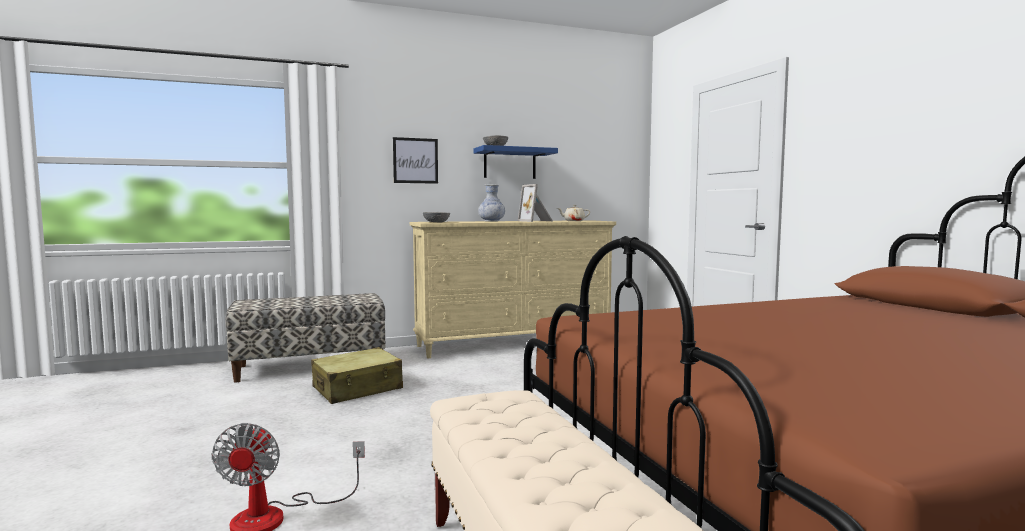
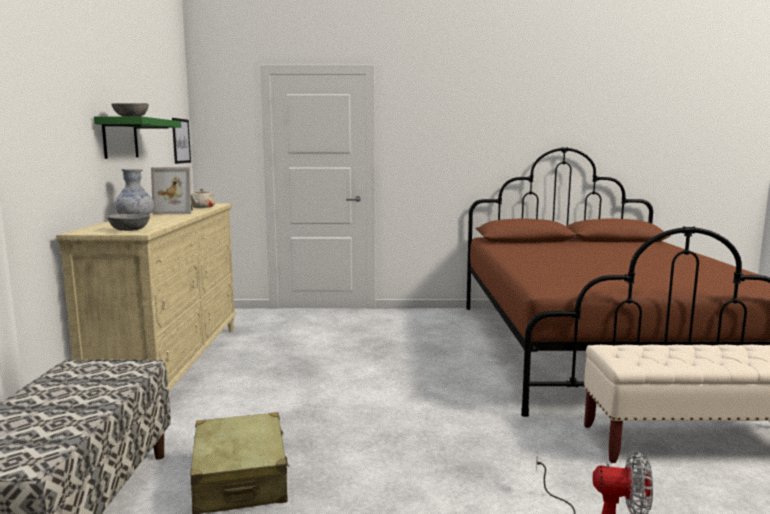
camera: 70 degrees left, 5 degrees up
picture [393,137,438,184] -> picture moved to [172,118,191,164]
blue shelf [474,145,558,179] -> green shelf [94,116,181,159]

